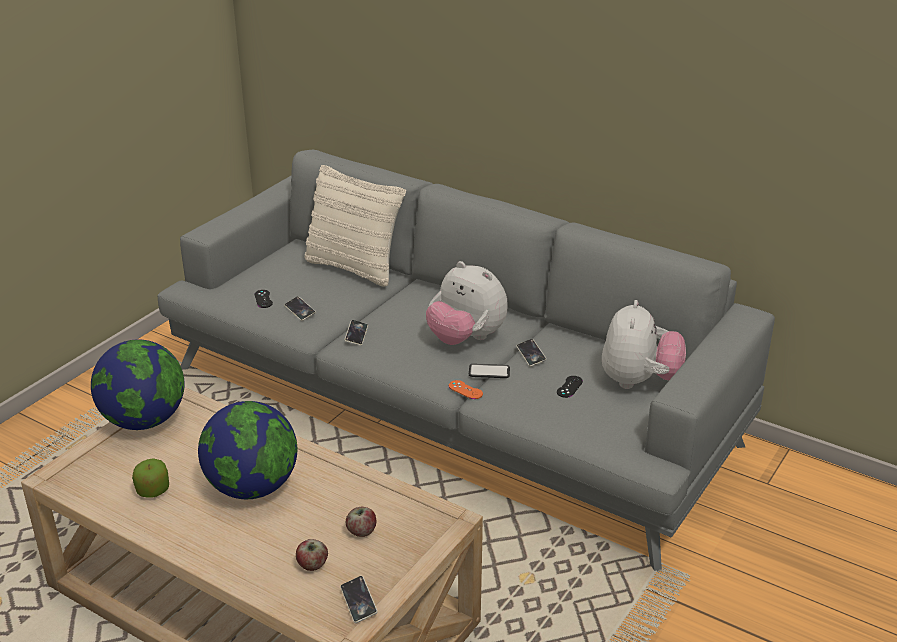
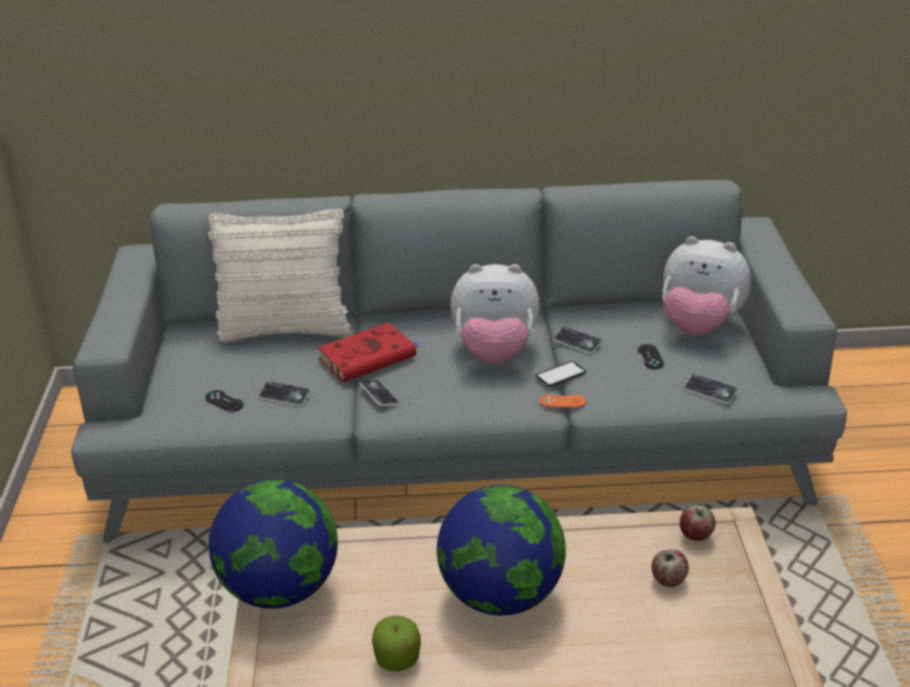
camera: 35 degrees left, 0 degrees up
apple [296,539,328,571] -> apple moved to [680,505,716,541]
phone [340,576,378,623] -> phone moved to [684,374,738,404]
plush toy [602,300,686,389] -> plush toy turned 135 degrees clockwise [662,237,751,335]
none -> red book [318,323,420,382]

